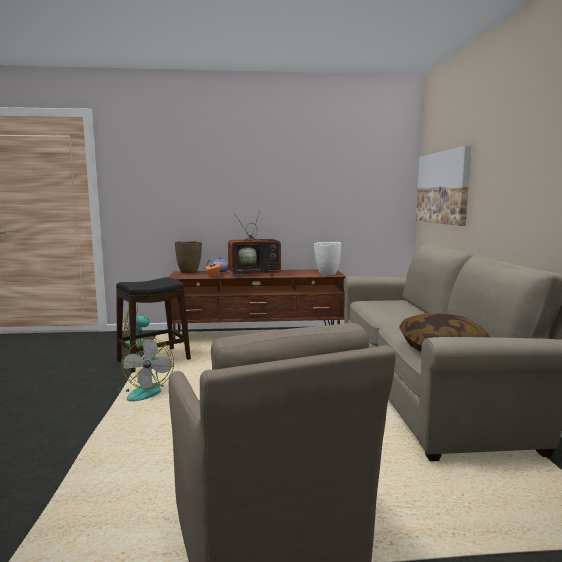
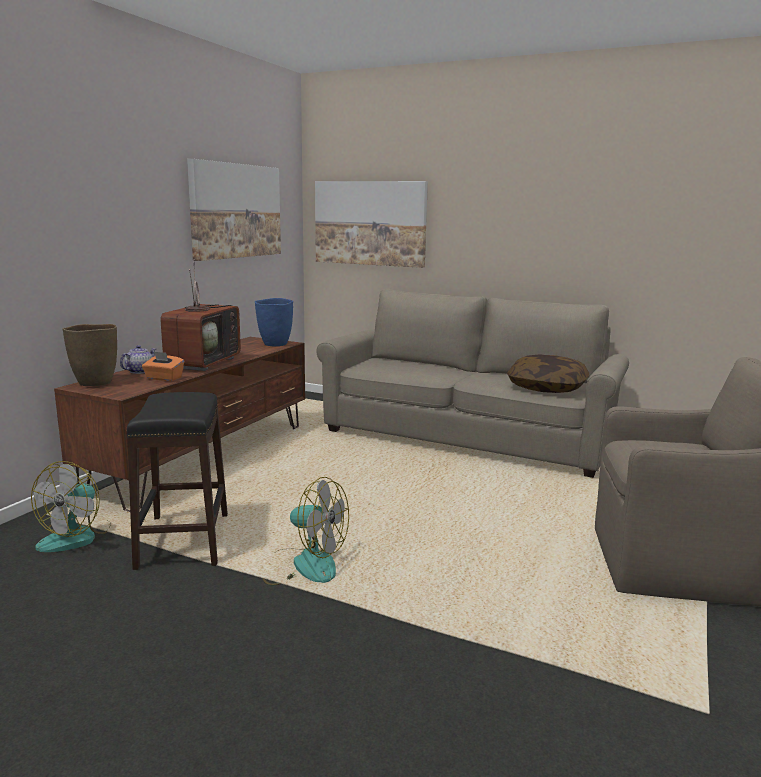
camera: 60 degrees left, 5 degrees up
white vase [314,242,341,275] -> blue vase [255,298,293,346]
none -> picture [187,159,281,261]

